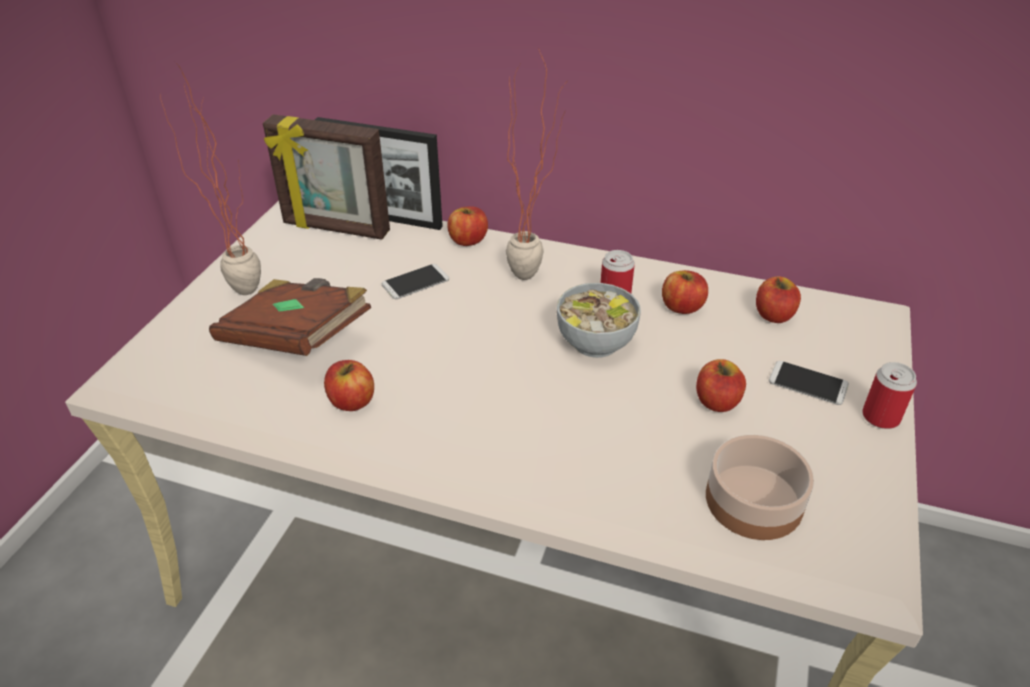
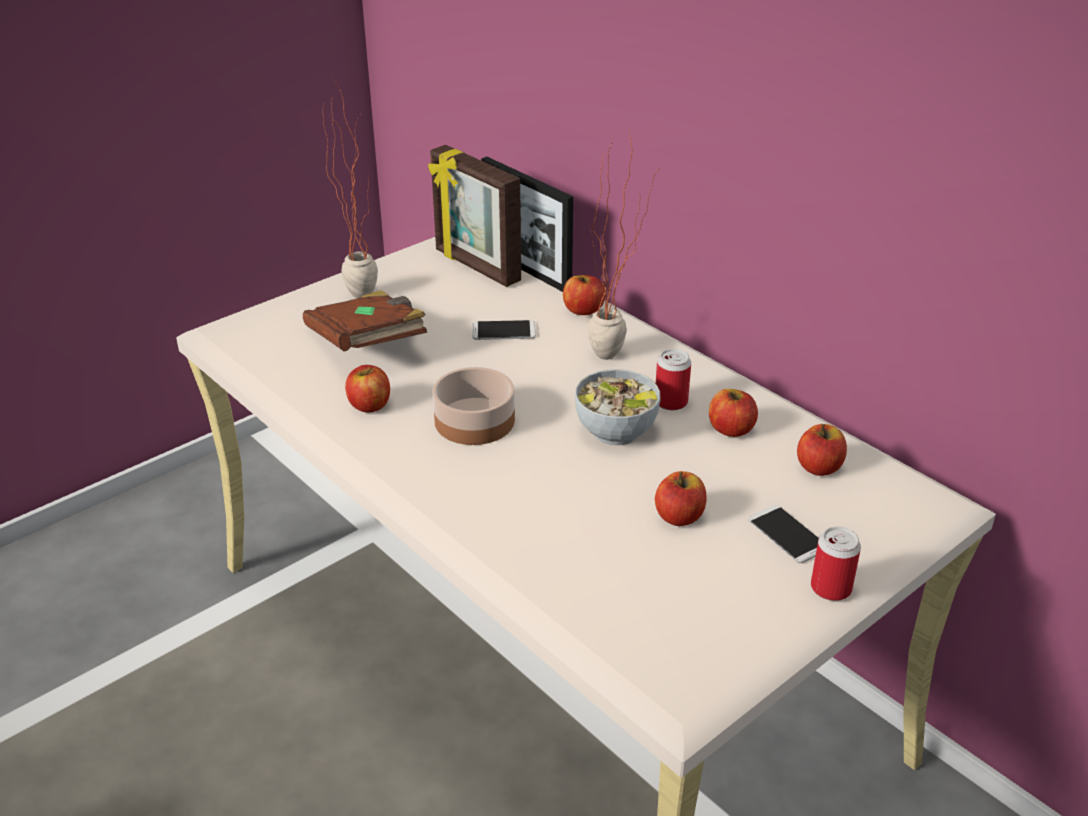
camera: 30 degrees right, 5 degrees down
bowl [706,435,814,540] -> bowl moved to [432,367,515,445]

